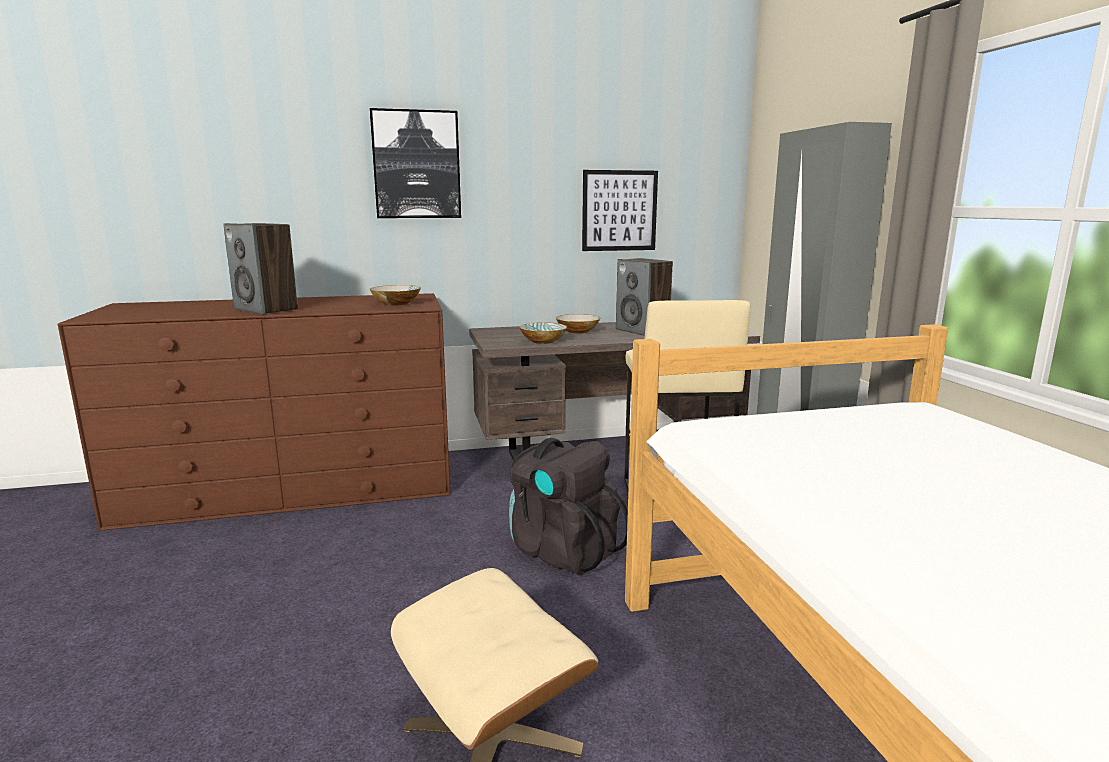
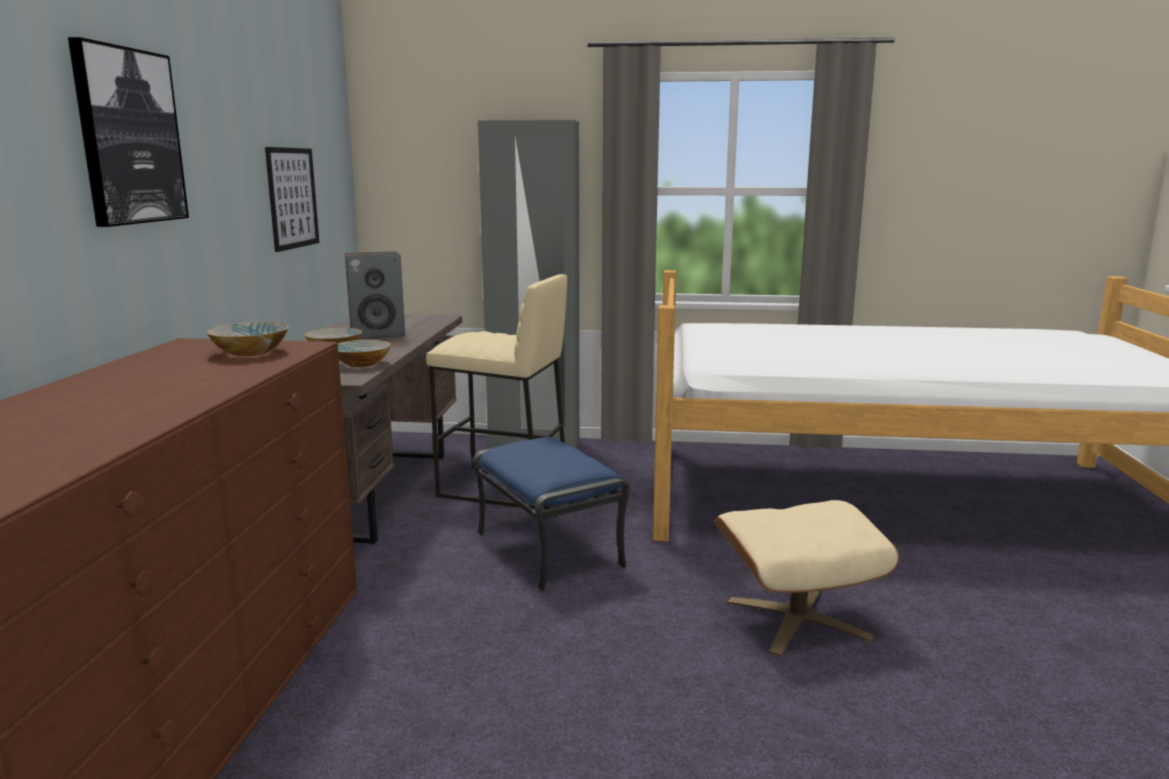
camera: 70 degrees left, 0 degrees up
speaker [223,223,298,315] -> none
black backpack [509,438,628,575] -> blue ottoman [473,437,630,592]

